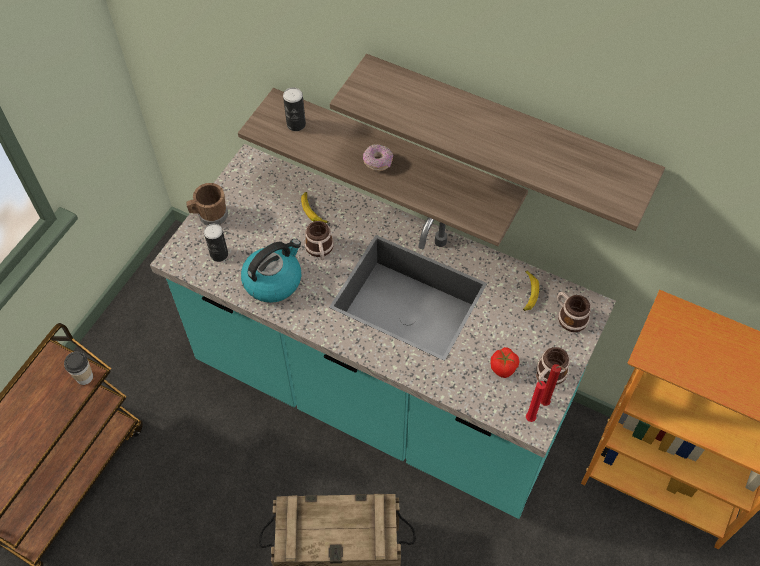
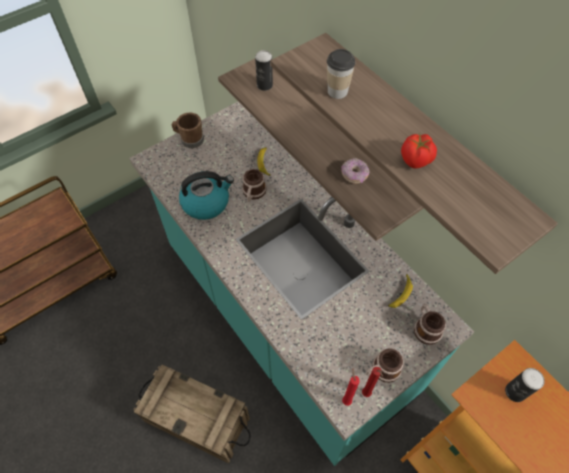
camera: 25 degrees right, 0 degrees up
cup [64,352,93,385] -> cup moved to [327,49,355,99]
can [204,224,228,262] -> can moved to [505,368,545,402]
donut [363,144,393,171] -> donut moved to [341,158,369,184]
tomato [491,347,520,378] -> tomato moved to [401,134,437,169]

